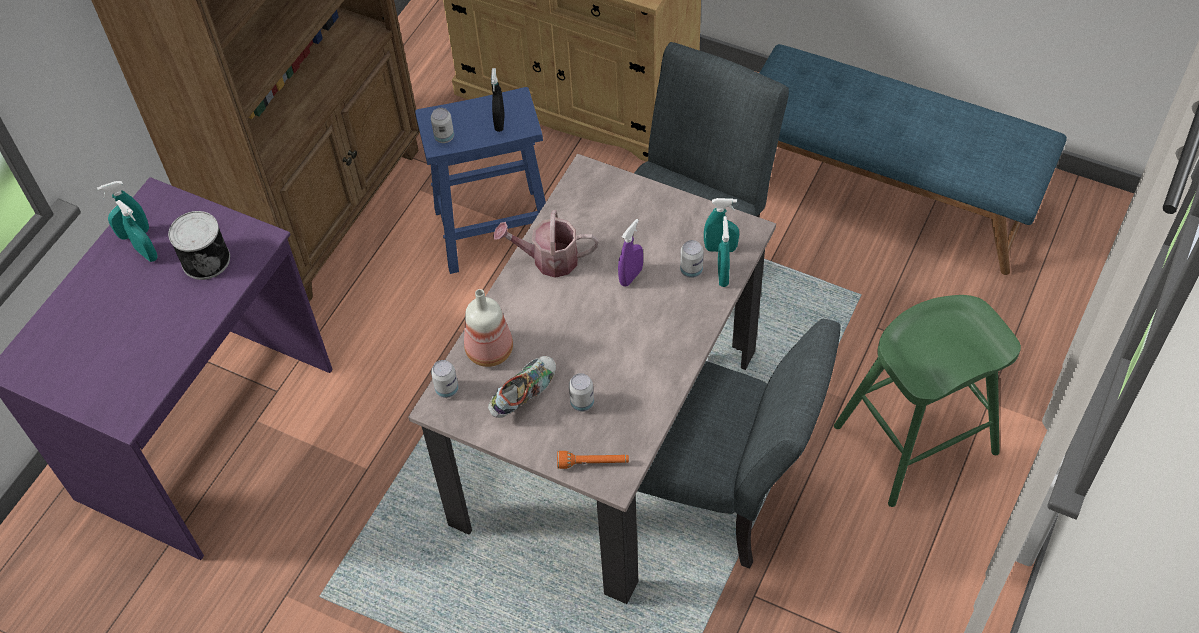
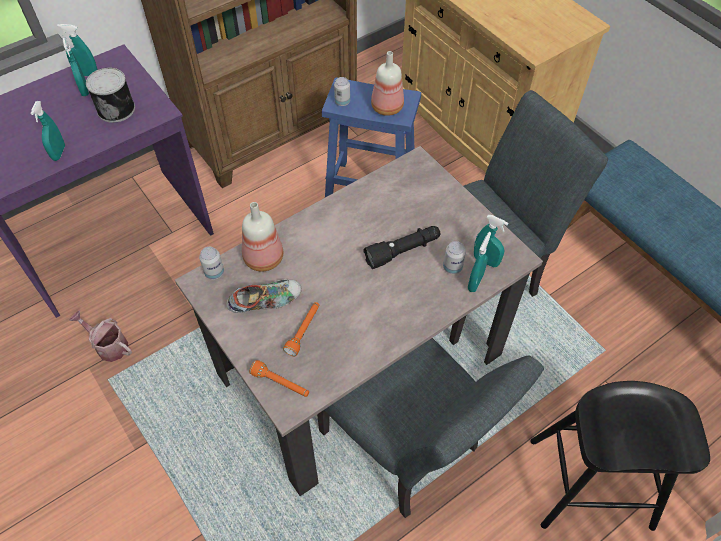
camera: 25 degrees right, 0 degrees up
black spray bottle [491,68,505,132] -> bottle [371,51,404,116]
watering can [493,210,598,278] -> watering can moved to [70,310,132,362]
can [569,373,594,412] -> orange flashlight [283,302,319,356]
purple spray bottle [618,219,643,286] -> black flashlight [363,226,440,269]
green stool [834,295,1021,507] -> black stool [530,381,710,531]
none -> turquoise spray bottle [30,101,65,161]

